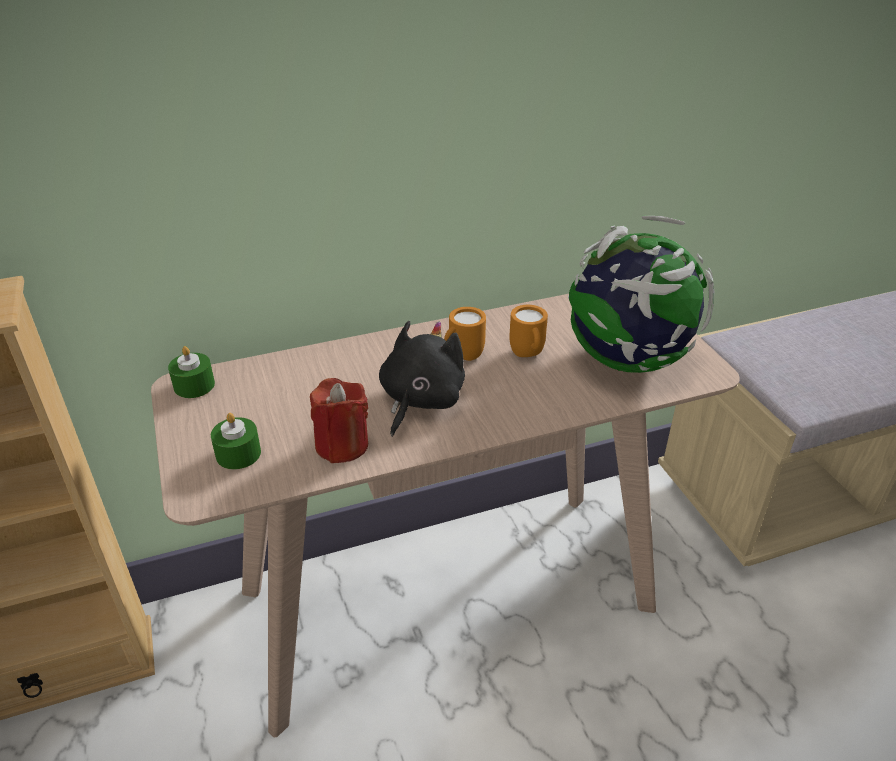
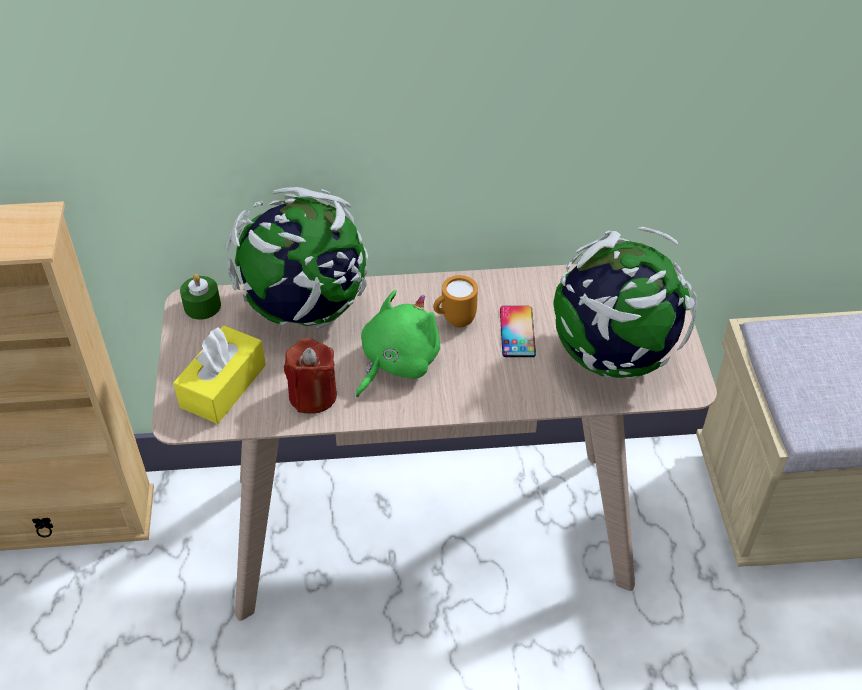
camera: 15 degrees right, 10 degrees up
green candle [211,413,261,470] -> yellow tissue box [173,325,266,424]
black plush toy [379,321,465,437] -> green plush toy [356,290,440,397]
orange mug [509,305,548,357] -> phone [500,306,536,357]
none -> globe [226,187,368,328]

